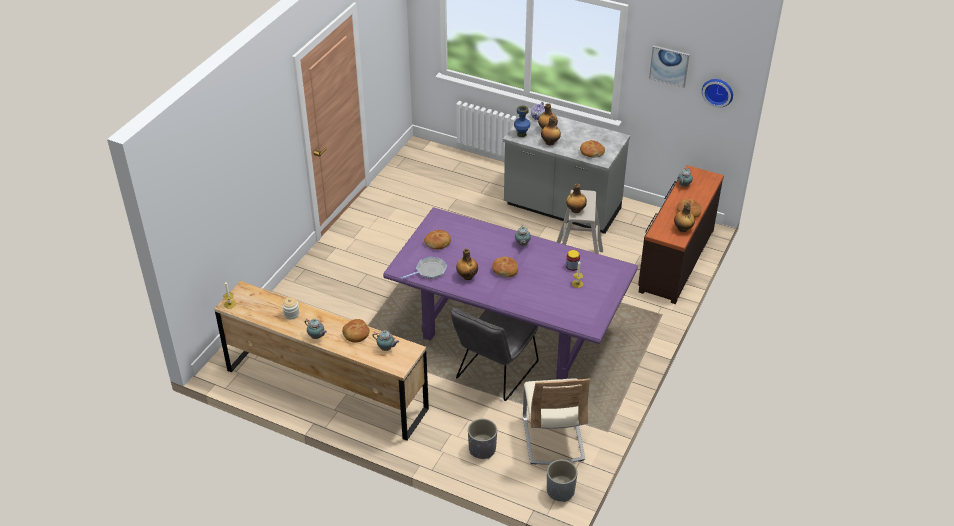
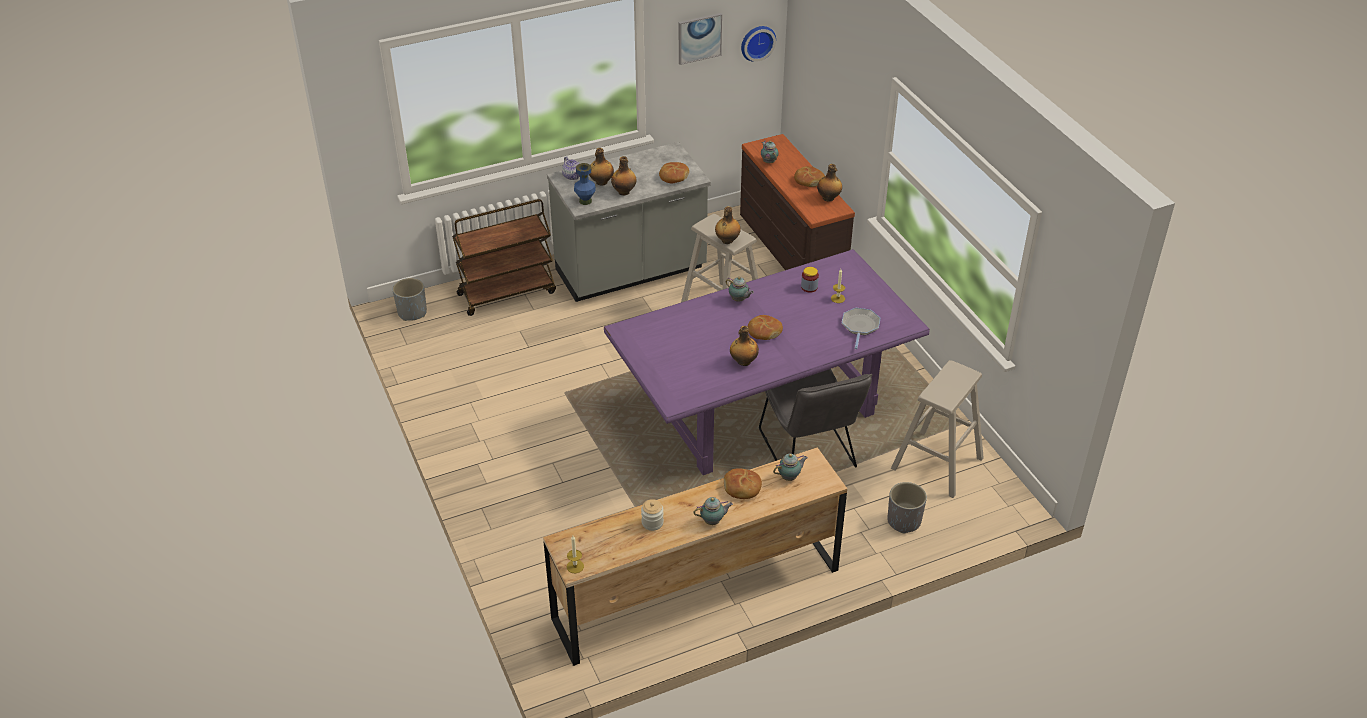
camera: 50 degrees left, 0 degrees up
frying pan [401,256,447,279] -> frying pan moved to [842,308,880,349]
bread [424,230,451,249] -> none
beige chair [523,378,590,465] -> beige stool [891,360,984,498]
grey planter [547,460,578,502] -> grey planter moved to [393,278,427,321]
none -> brown cart [452,199,556,316]

